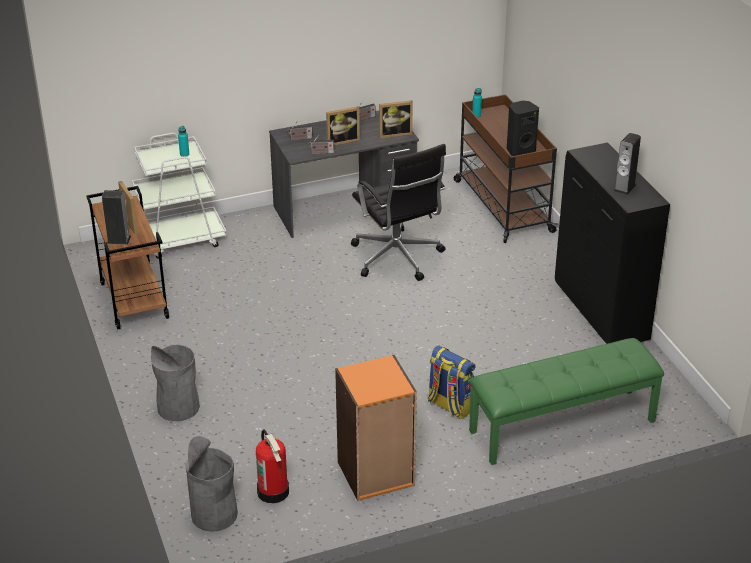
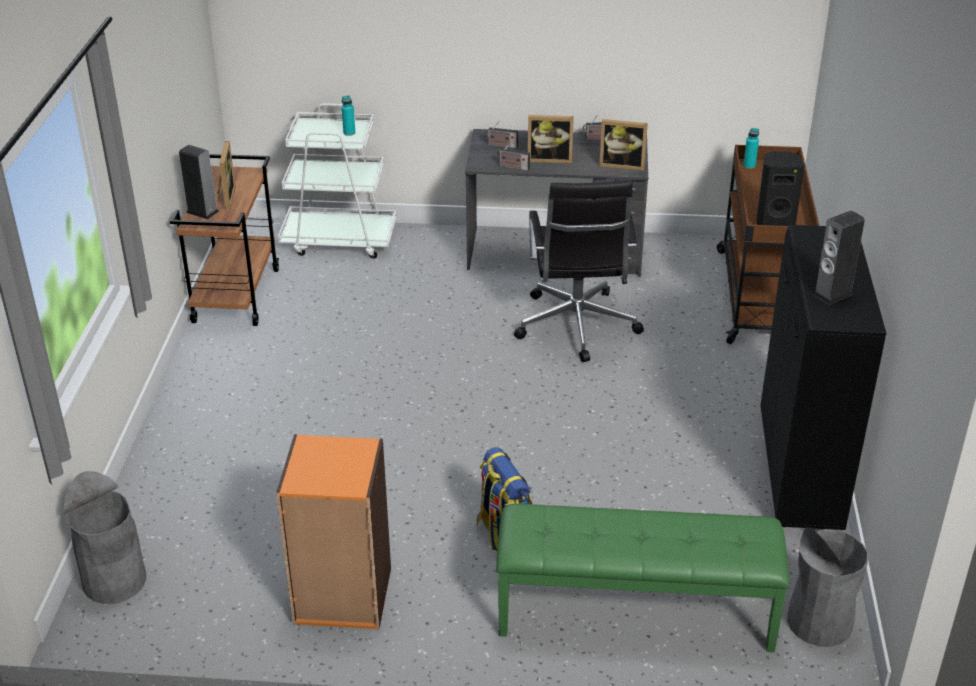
camera: 25 degrees right, 0 degrees up
grey trash can [151,345,200,421] -> grey trash can moved to [787,527,868,647]
fire extinguisher [256,429,289,503] -> none

